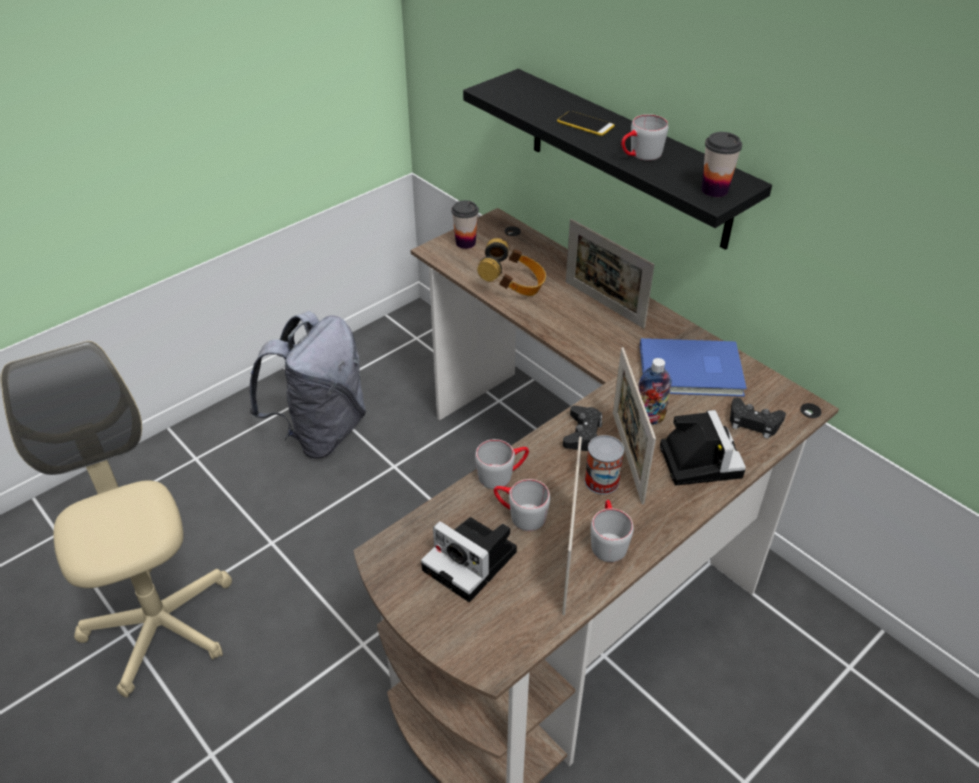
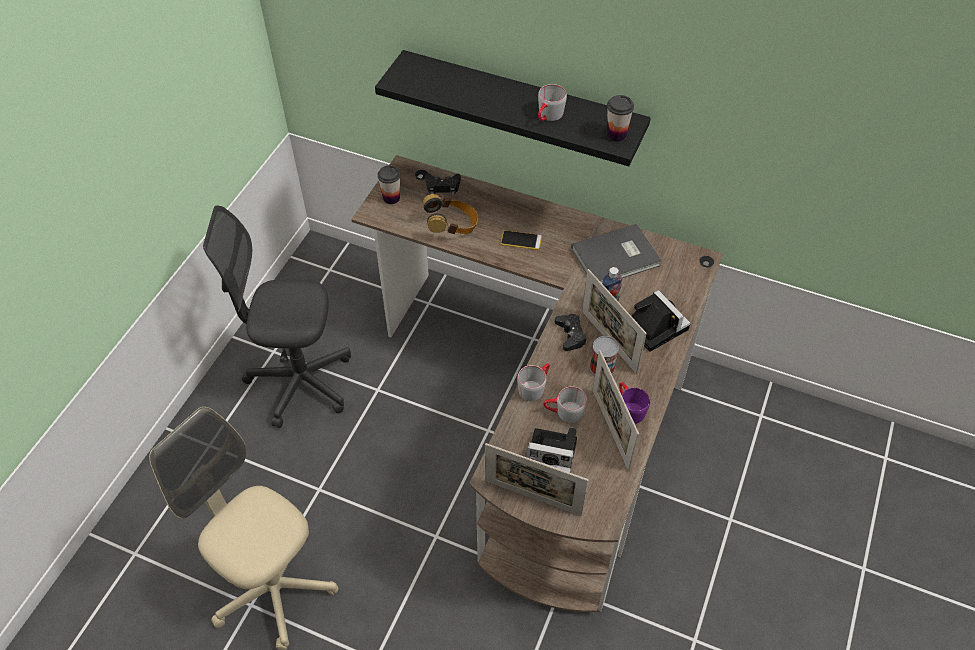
camera: 25 degrees left, 10 degrees up
grey backpack [249,311,366,459] -> grey office chair [203,205,351,428]
phone [557,111,615,136] -> phone moved to [500,230,542,250]
picture frame [566,219,655,329] -> picture frame moved to [485,443,588,516]
grey mug [591,500,634,562] -> purple mug [619,382,650,424]
blue book [640,338,747,397] -> grey book [571,224,662,283]
black game controller [730,398,786,439] -> black game controller moved to [425,174,461,195]

